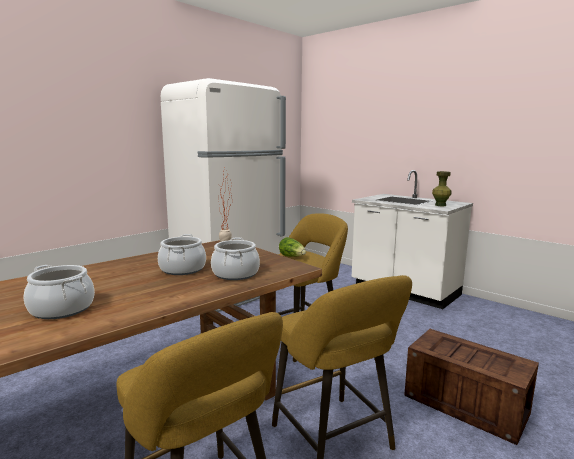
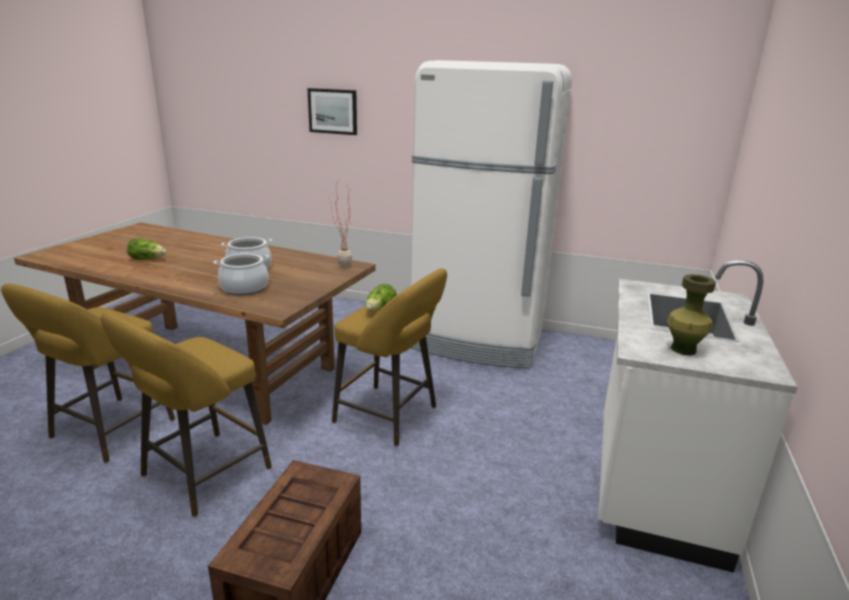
camera: 65 degrees right, 10 degrees up
cooking pot [24,265,95,319] -> lettuce [127,238,167,260]
none -> picture [307,88,357,135]

